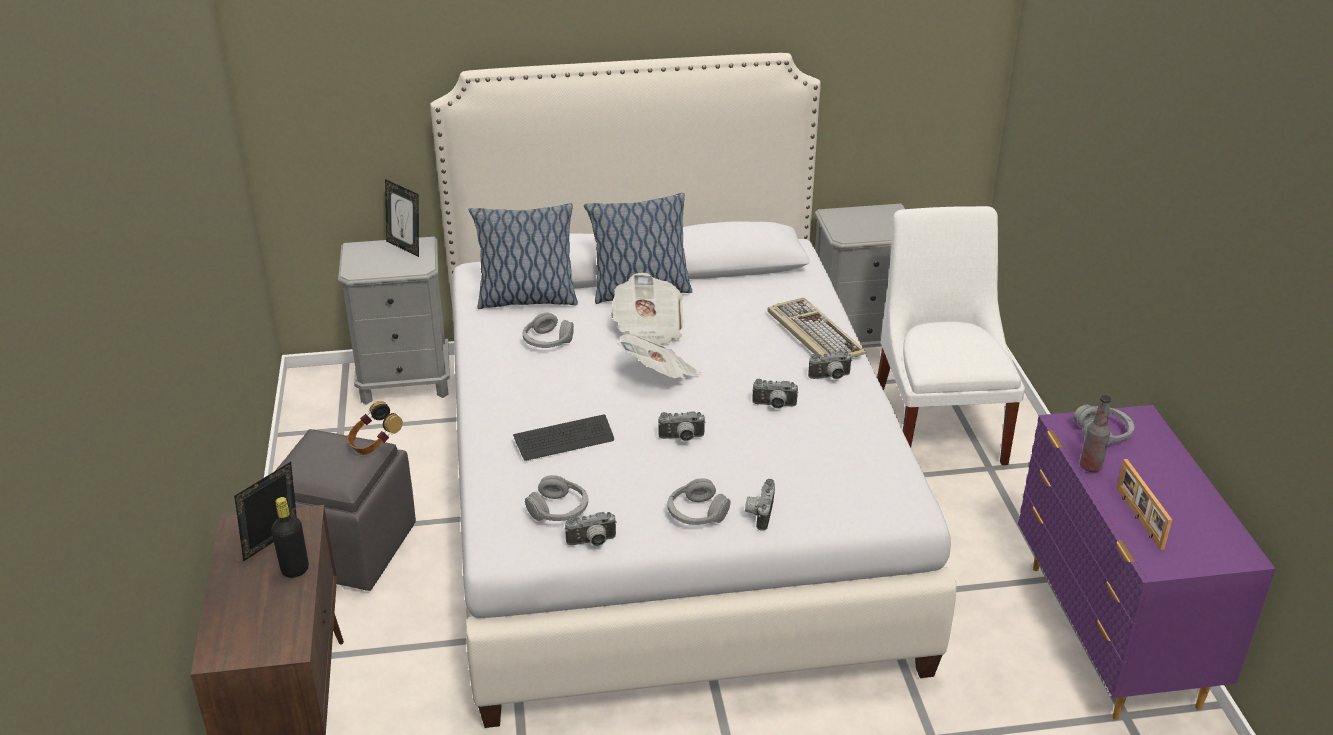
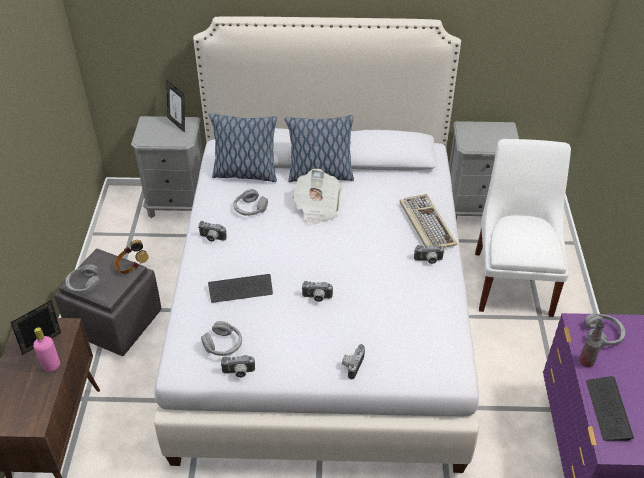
camera: 10 degrees right, 10 degrees up
black bottle [271,497,309,578] -> pink bottle [33,327,60,372]
newspaper [617,334,701,379] -> none
grey headphones [668,478,730,525] -> grey headphones moved to [65,265,101,293]
camera [752,379,798,409] -> camera moved to [198,221,227,242]
picture frame [1116,459,1172,550] -> keyboard [586,376,634,441]

